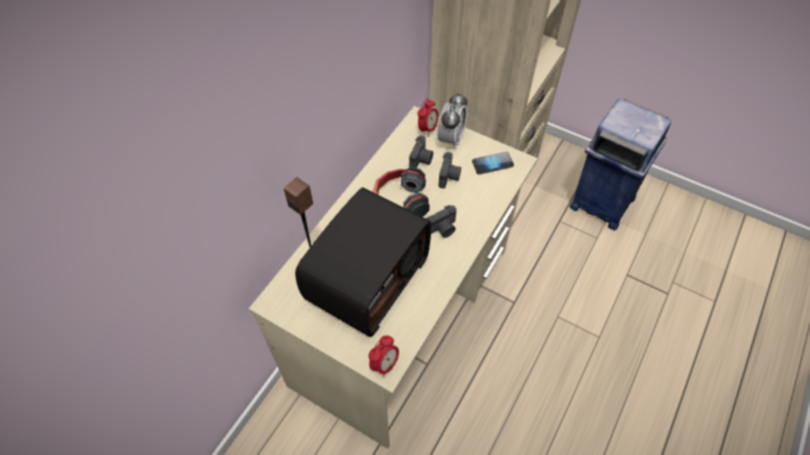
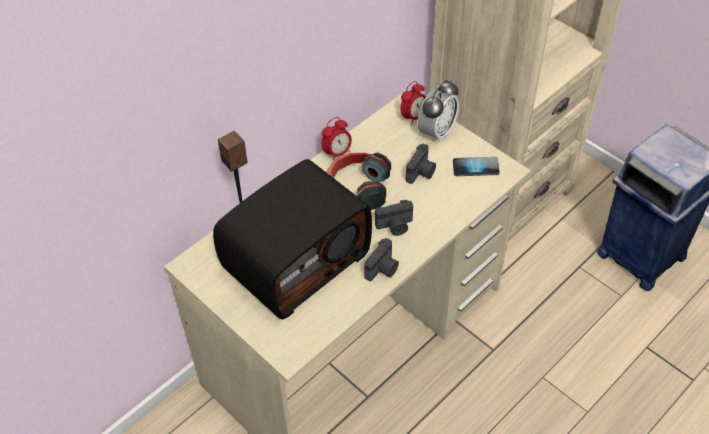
camera: 15 degrees right, 5 degrees down
alarm clock [369,335,399,378] -> alarm clock moved to [322,117,352,161]
camera [409,135,433,168] -> camera moved to [364,238,399,281]

